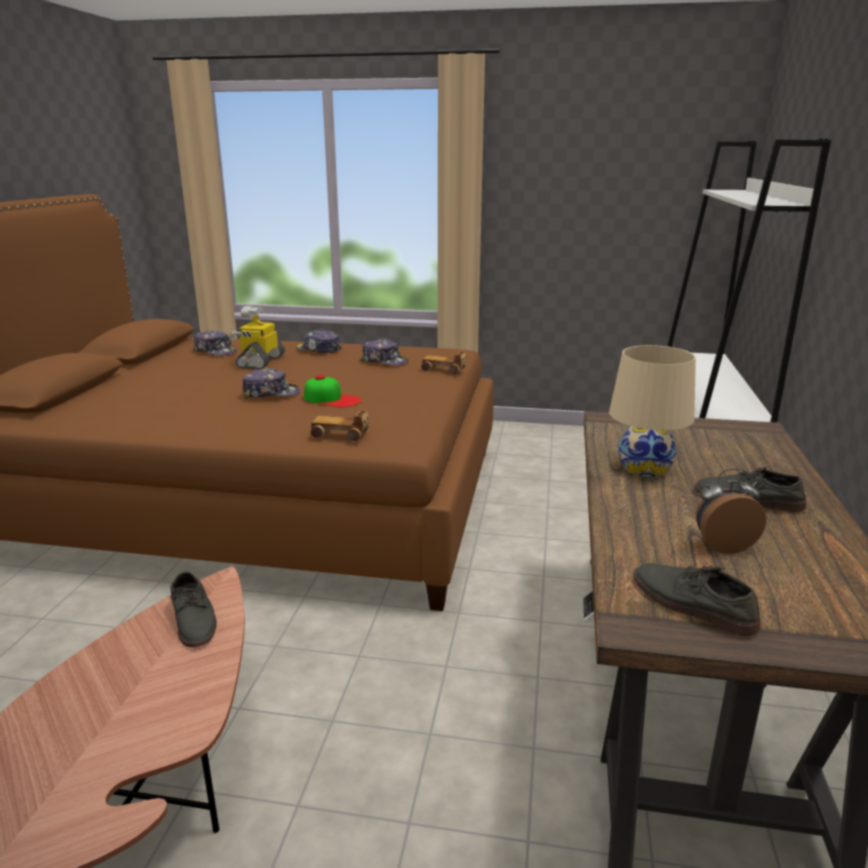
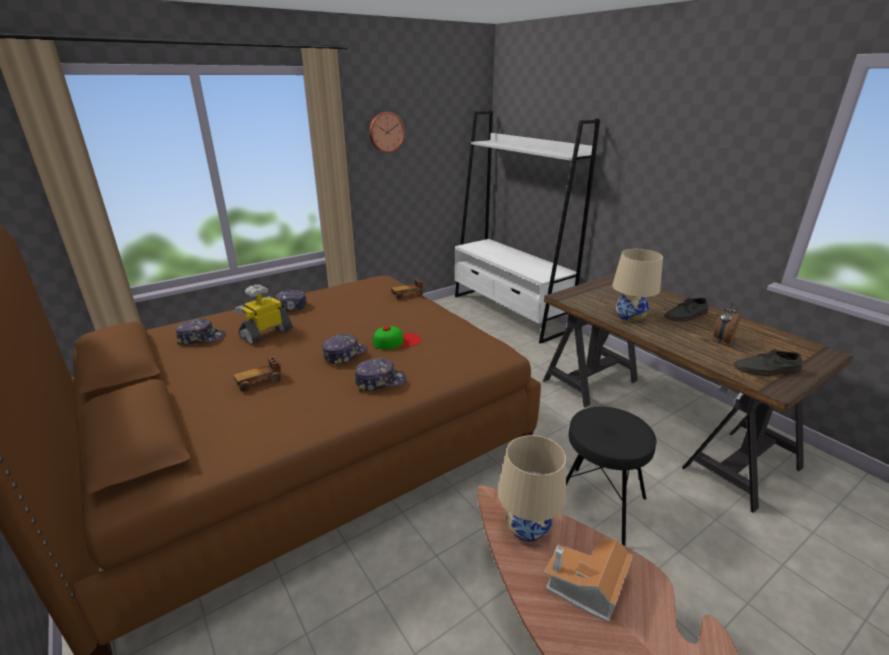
camera: 45 degrees left, 5 degrees up
grey shoe [170,572,217,647] -> beige table lamp [498,435,566,542]
toy robot [229,306,285,369] -> toy robot turned 75 degrees clockwise [235,285,292,344]
toy car [311,410,369,441] -> toy car moved to [234,357,281,392]
cap [361,339,408,365] -> cap moved to [355,358,407,391]
none -> wall clock [369,112,405,153]
none -> toy house [544,539,633,623]
none -> black stool [566,407,656,546]

